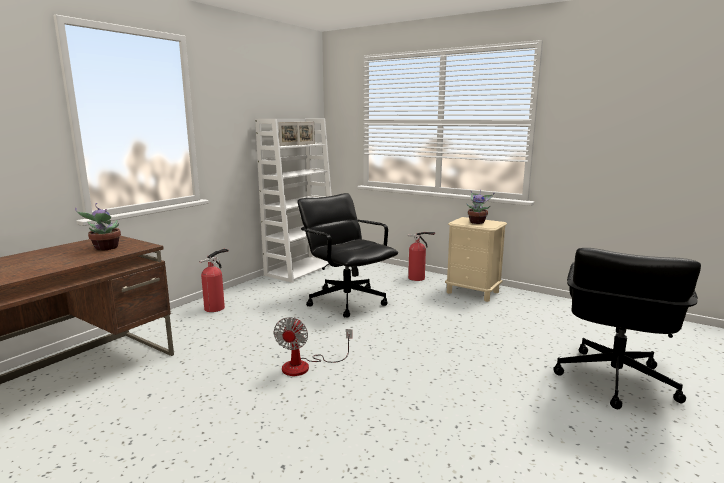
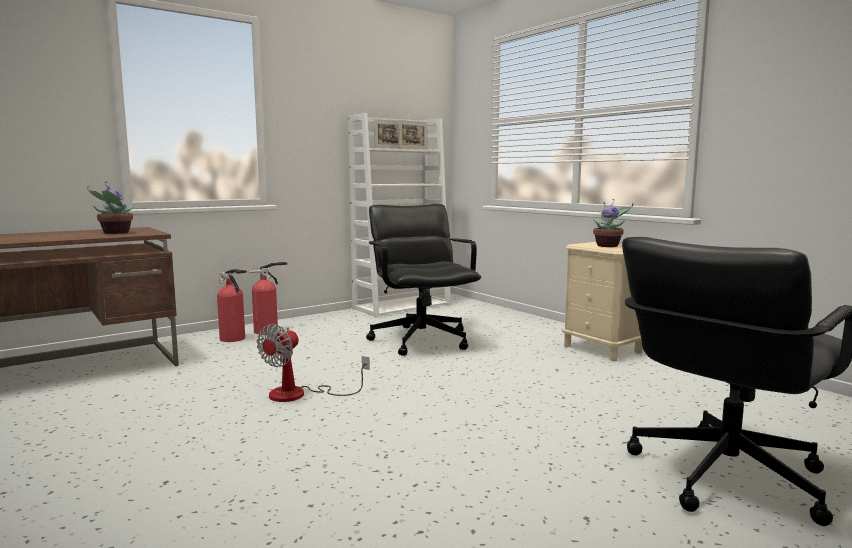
camera: 20 degrees right, 5 degrees down
fire extinguisher [408,232,435,281] -> fire extinguisher moved to [217,269,247,342]

